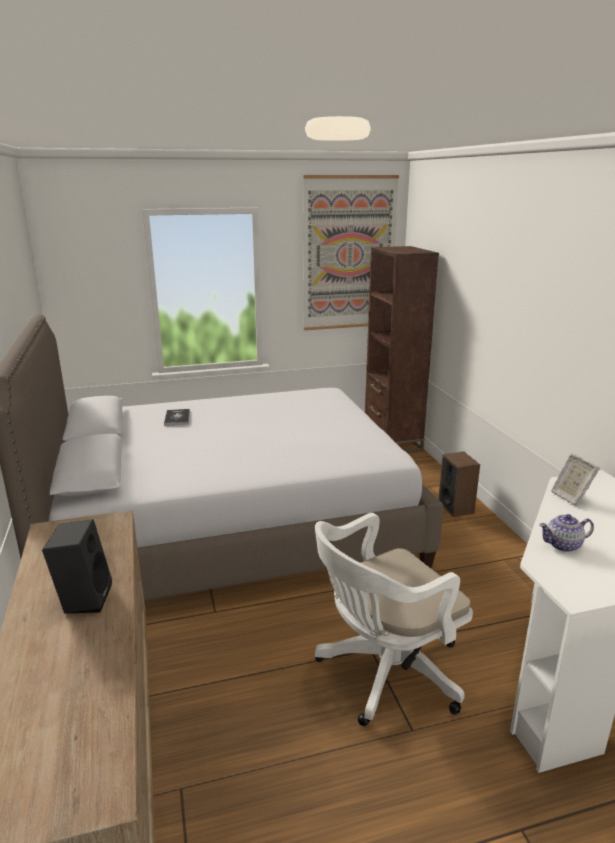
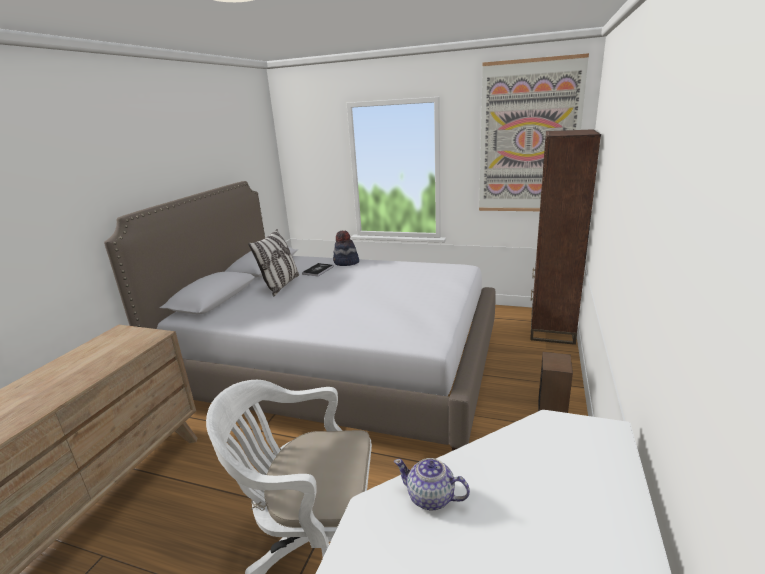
camera: 35 degrees right, 0 degrees up
black speaker [42,519,112,614] -> none
picture frame [551,453,600,506] -> none
none -> pillow [248,229,299,297]
none -> hat [333,231,359,266]

